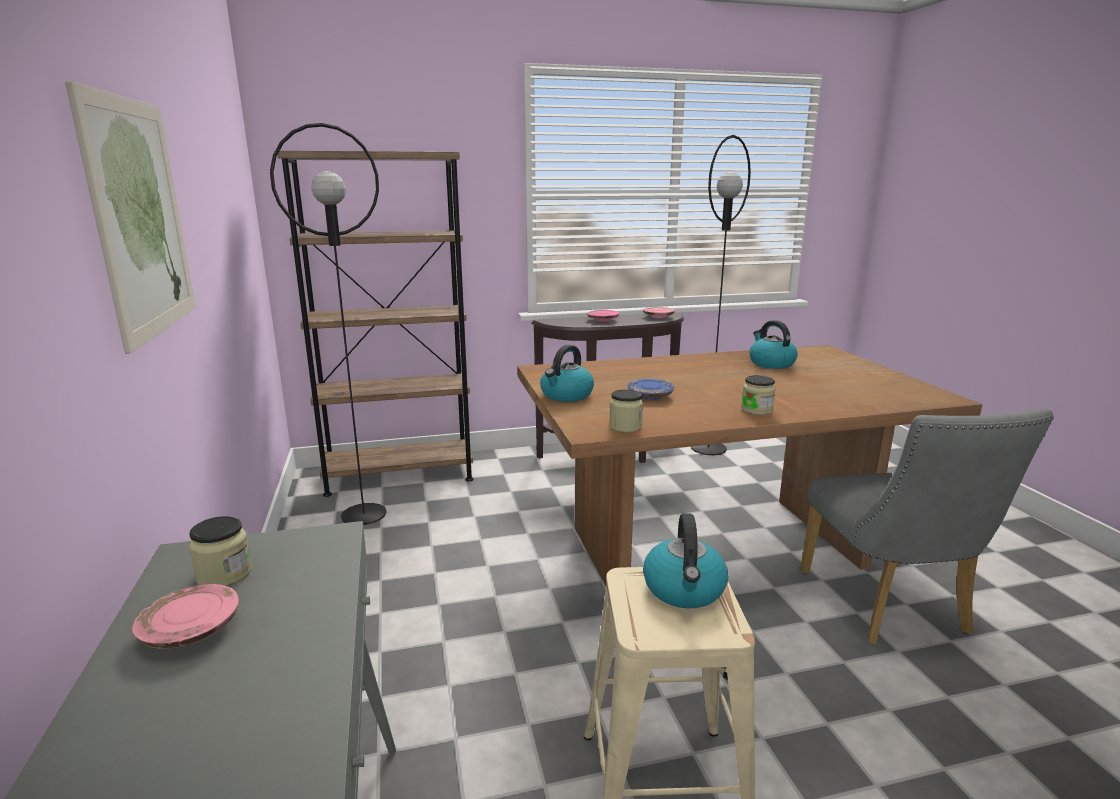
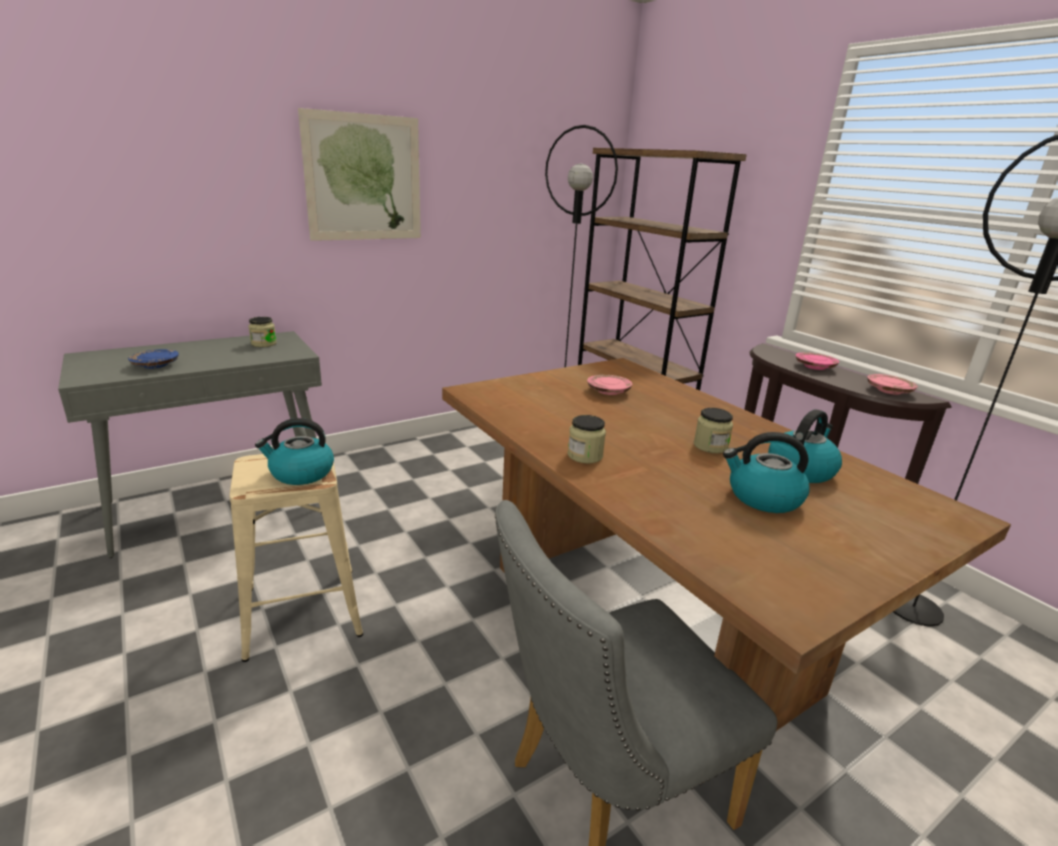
camera: 70 degrees right, 5 degrees up
pink plate [132,584,239,649] -> pink plate moved to [587,375,632,395]
kettle [540,345,594,402] -> kettle moved to [723,432,810,513]
jar [609,390,643,432] -> jar moved to [694,408,733,453]
blue plate [628,379,674,400] -> blue plate moved to [128,349,179,369]

